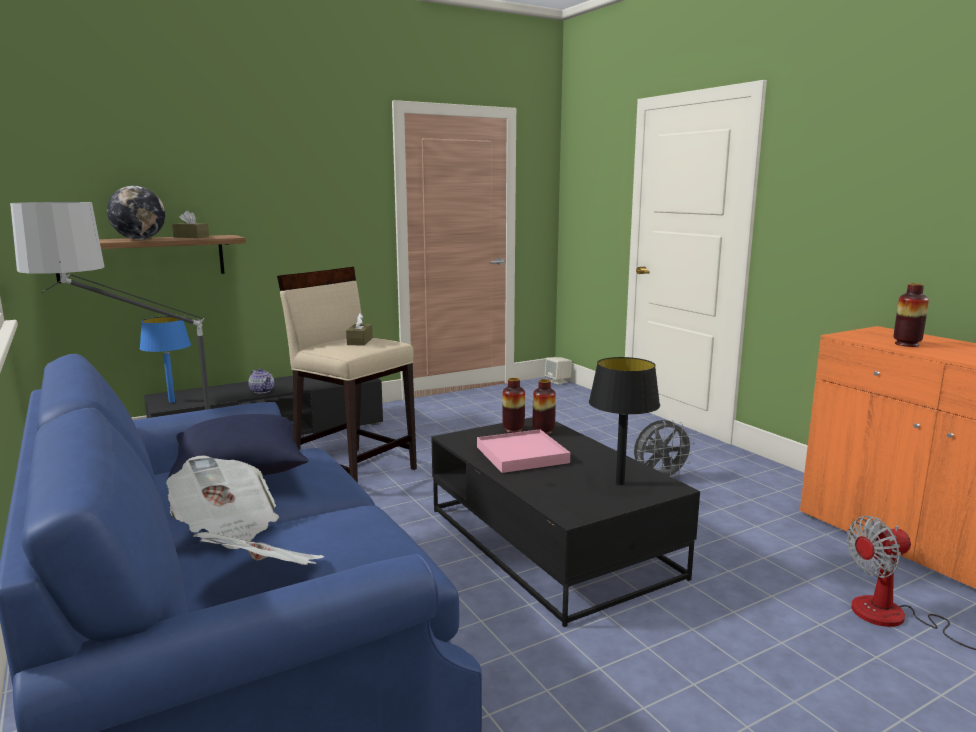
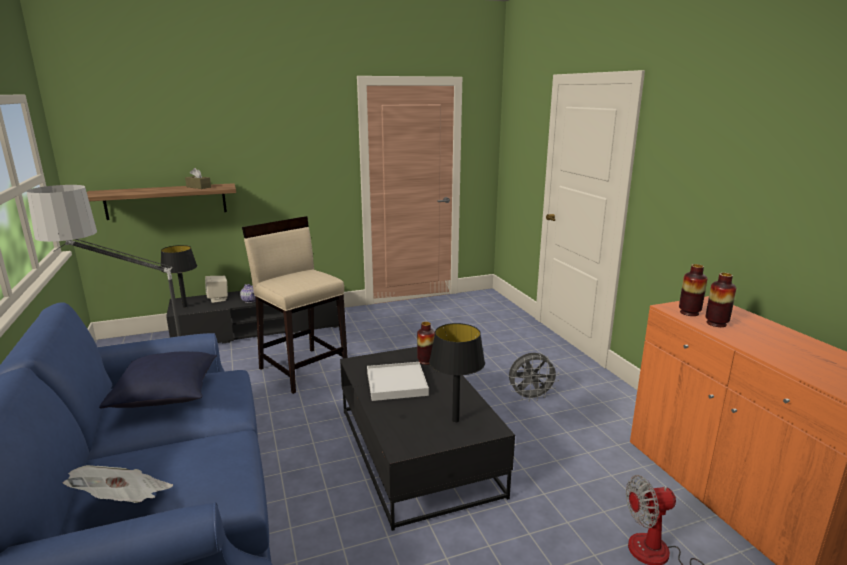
camera: 10 degrees right, 5 degrees up
globe [107,186,165,240] -> none
blue table lamp [140,316,191,403] -> black table lamp [161,245,197,308]
newspaper [166,456,279,549] -> none
brown tissue box [346,313,373,346] -> none
pink tray [477,429,570,473] -> white tray [367,362,429,401]
vase [502,378,525,433] -> vase moved to [679,264,707,316]
beige speaker [545,357,572,385] -> beige speaker moved to [205,276,228,303]

